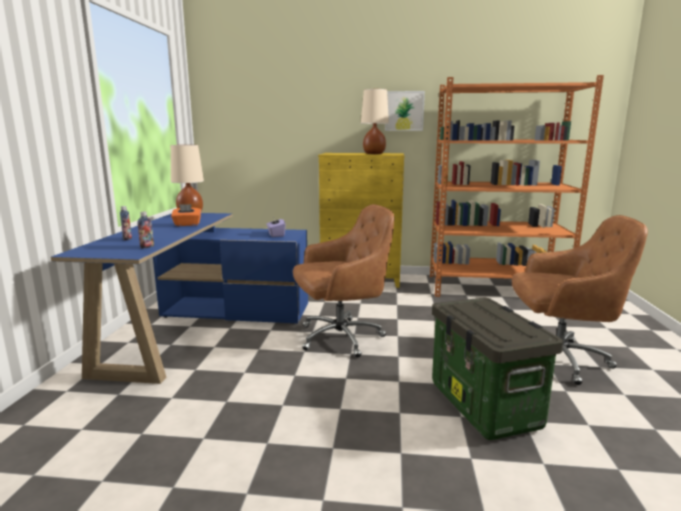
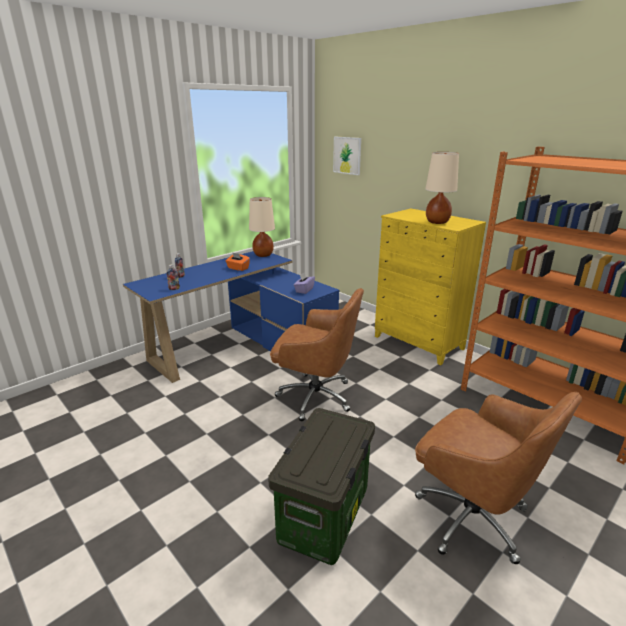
camera: 40 degrees right, 10 degrees up
picture [385,91,425,131] -> picture moved to [333,136,361,175]

